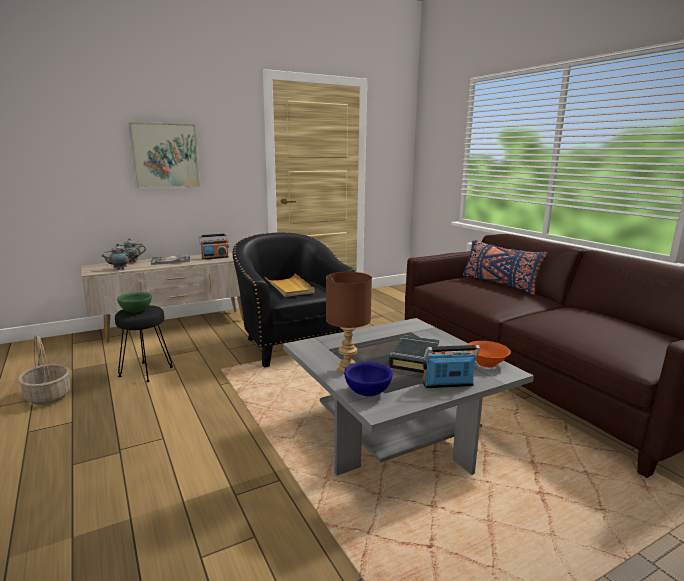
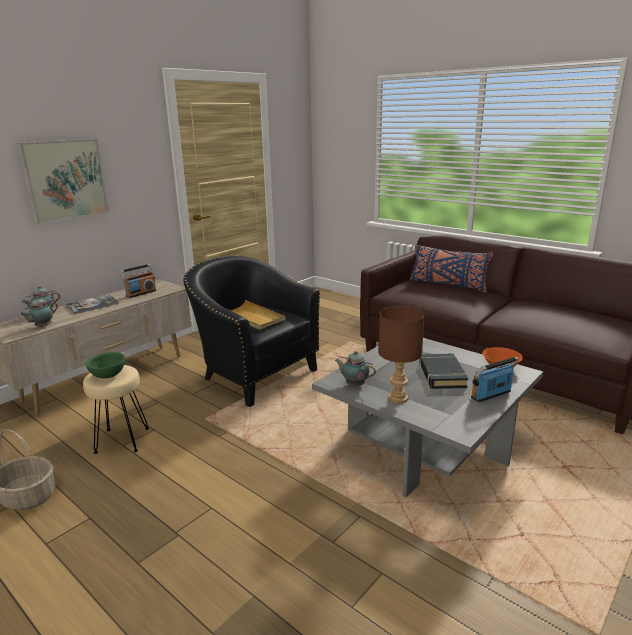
camera: 20 degrees left, 5 degrees up
black stool [115,305,173,382] -> beige stool [83,365,149,454]
blue bowl [344,362,393,396] -> none
none -> teapot [335,351,376,386]

